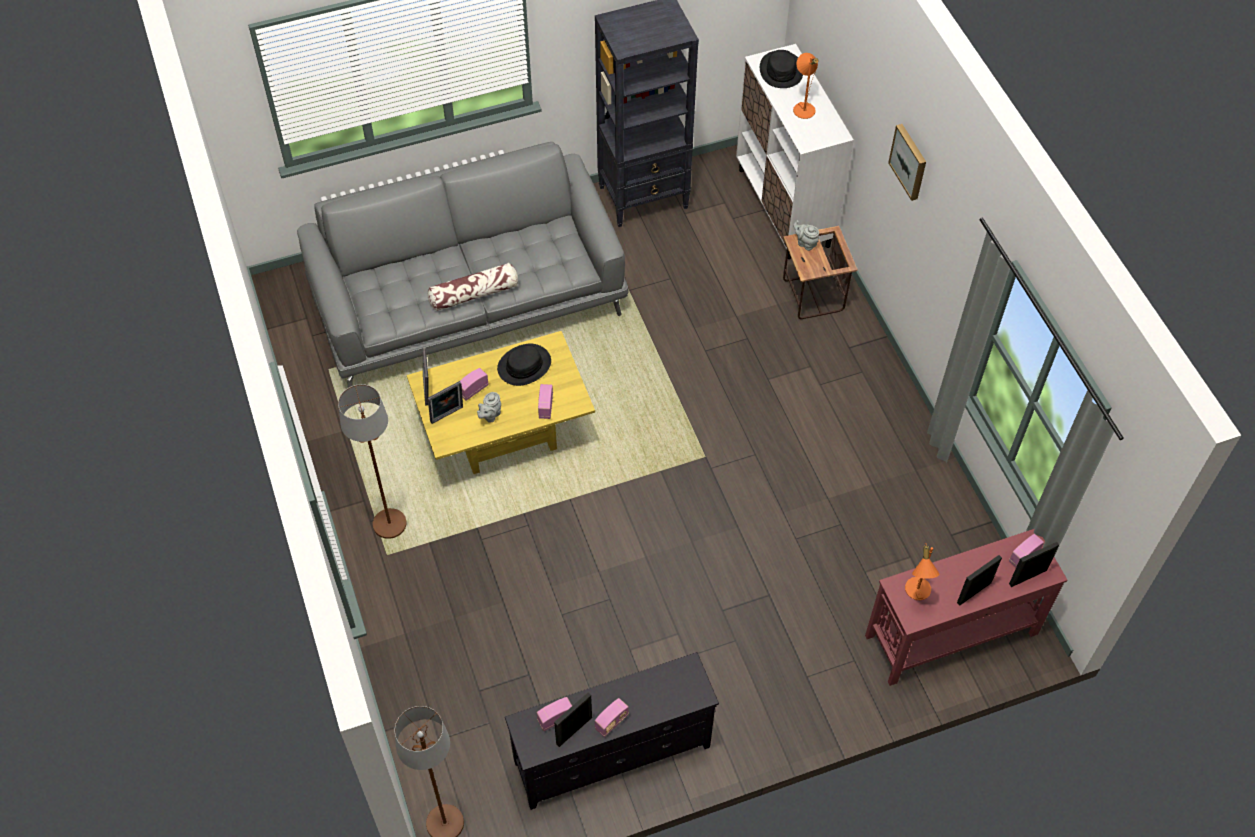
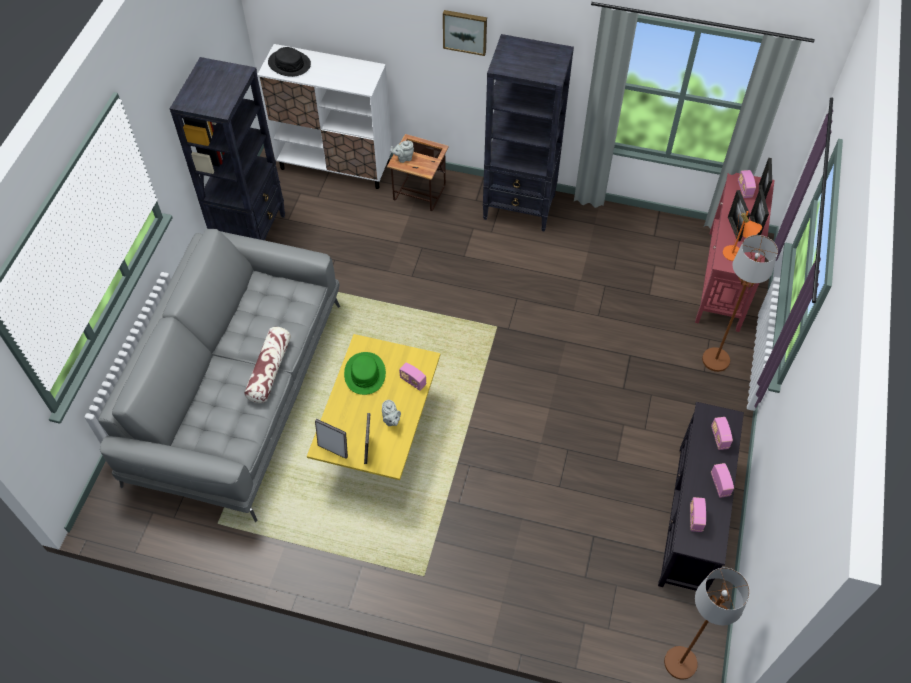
camera: 55 degrees left, 0 degrees up
brown floor lamp [338,384,407,539] -> brown floor lamp moved to [702,235,778,372]
radio [460,368,489,401] -> radio moved to [711,417,733,450]
black hat [497,344,551,386] -> green hat [344,352,386,395]
picture frame [554,693,592,747] -> picture frame moved to [728,190,750,241]
orange table lamp [793,53,819,119] -> none
none -> black bookcase [483,34,574,232]

